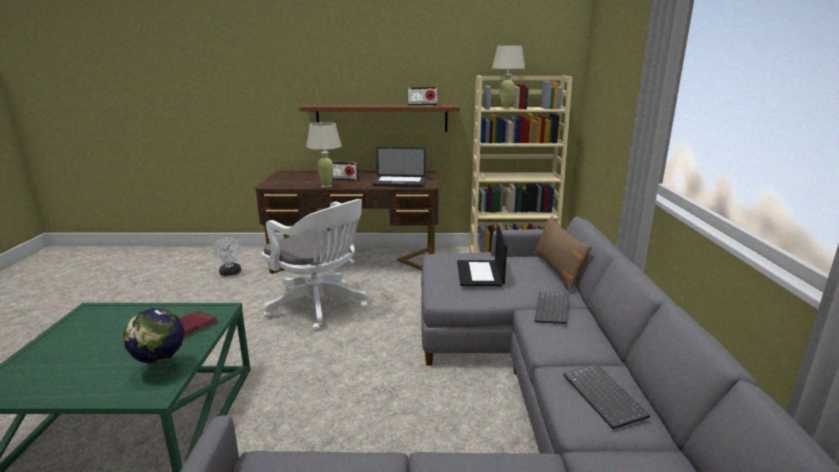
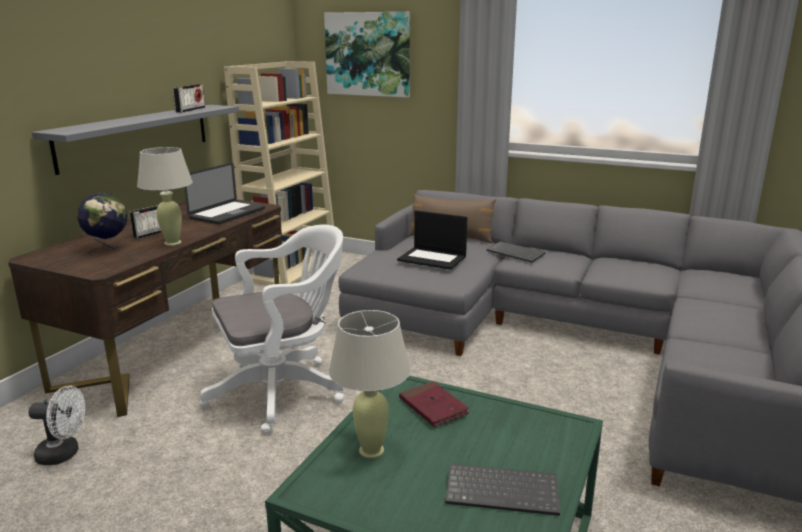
camera: 65 degrees left, 0 degrees up
globe [123,308,184,377] -> globe moved to [77,193,128,256]
brown shelf [299,104,460,132] -> grey shelf [32,105,239,175]
beige table lamp [492,46,525,109] -> beige table lamp moved to [329,310,411,458]
keyboard [563,364,650,429] -> keyboard moved to [445,464,560,516]
none -> picture [324,12,410,97]

